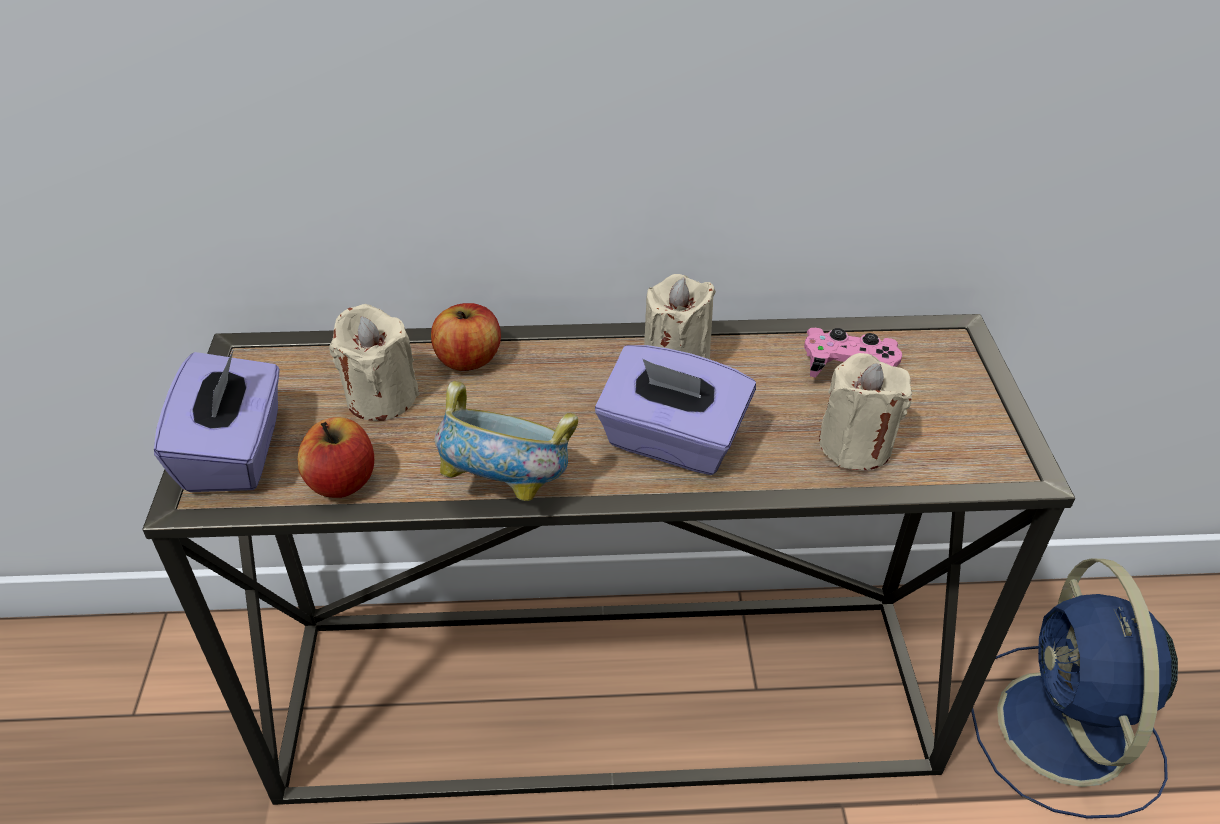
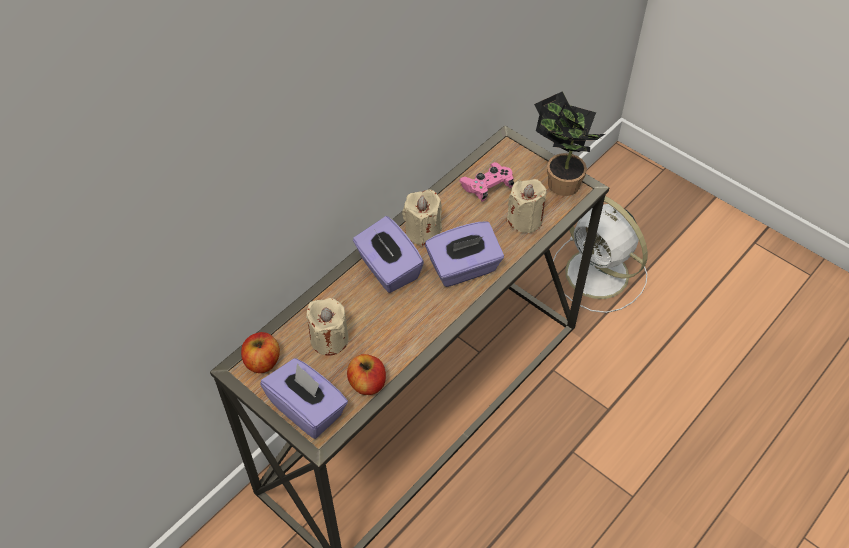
camera: 45 degrees left, 10 degrees up
apple [431,303,501,371] -> apple moved to [241,332,280,373]
bowl [434,381,578,501] -> none
blue fan [971,558,1178,819] -> white fan [552,196,648,313]
none -> purple tissue box [353,216,424,293]
none -> potted plant [534,91,605,196]

